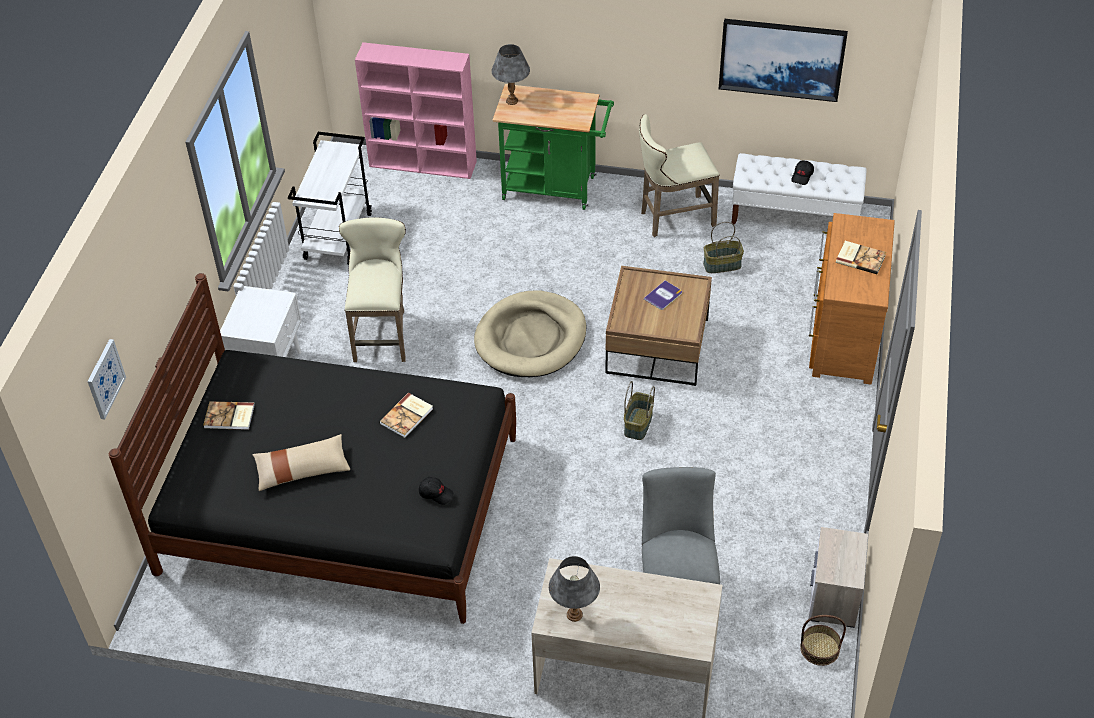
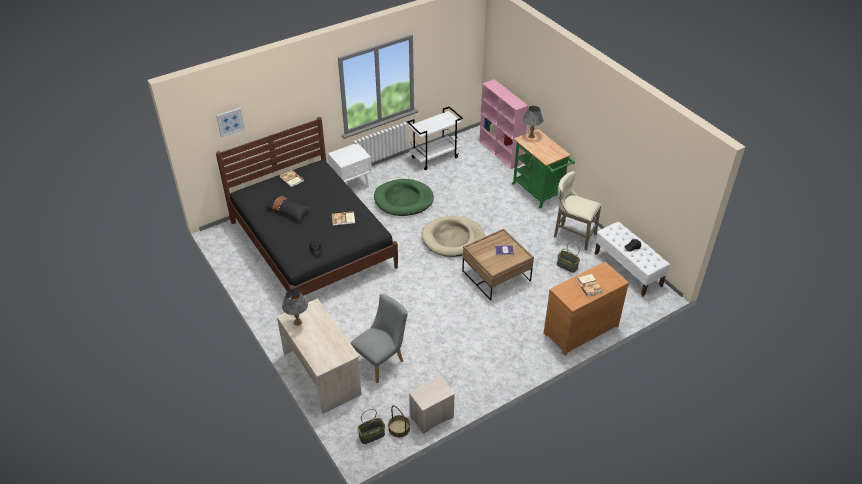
camera: 45 degrees right, 5 degrees down
beige pillow [252,434,350,491] -> black pillow [265,193,311,221]
beige stool [339,217,406,362] -> green dog bed [374,179,434,216]
basket [624,381,655,440] -> basket moved to [357,409,385,444]
picture [719,19,848,102] -> none

